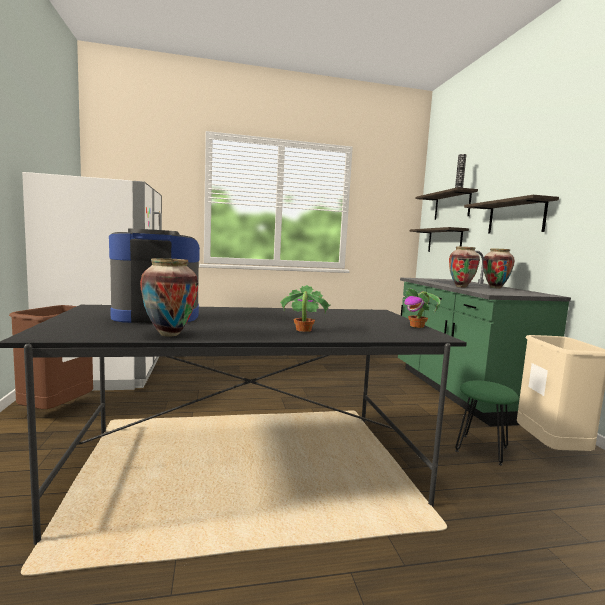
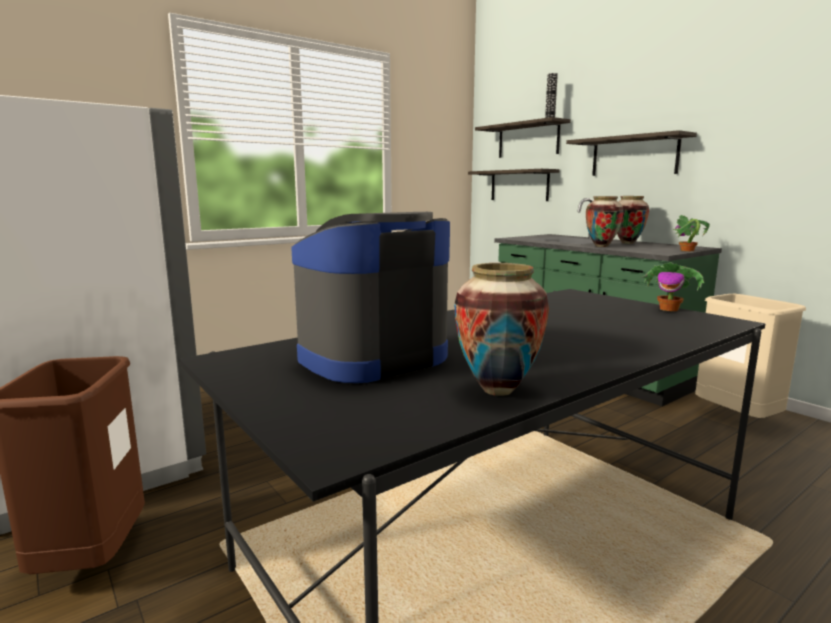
camera: 25 degrees left, 5 degrees up
potted plant [280,285,330,332] -> potted plant moved to [673,215,710,251]
green stool [455,380,519,465] -> none

